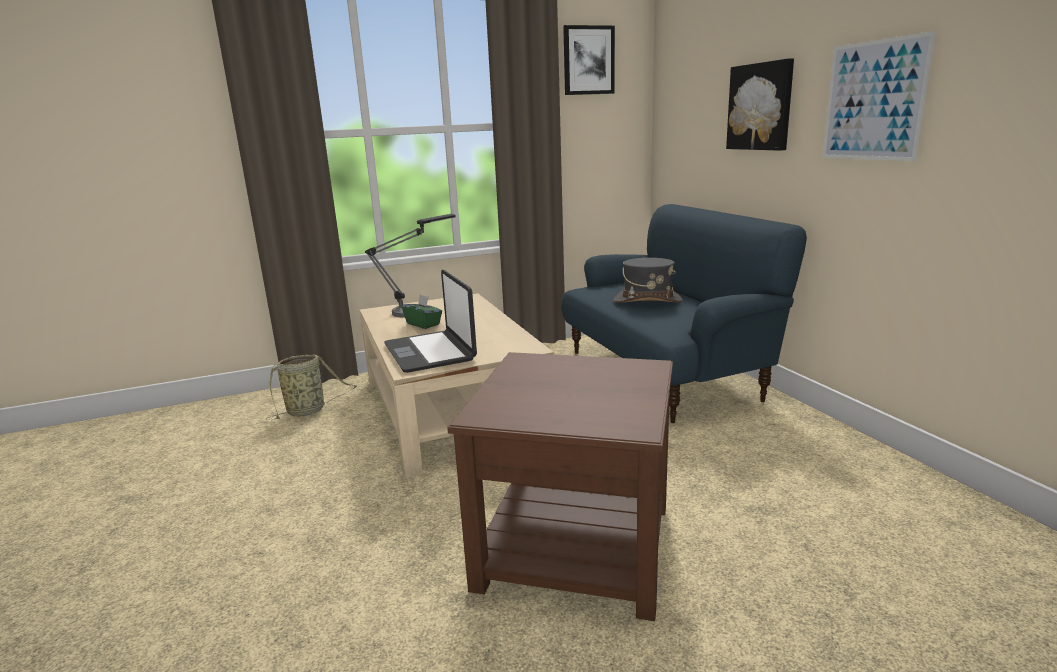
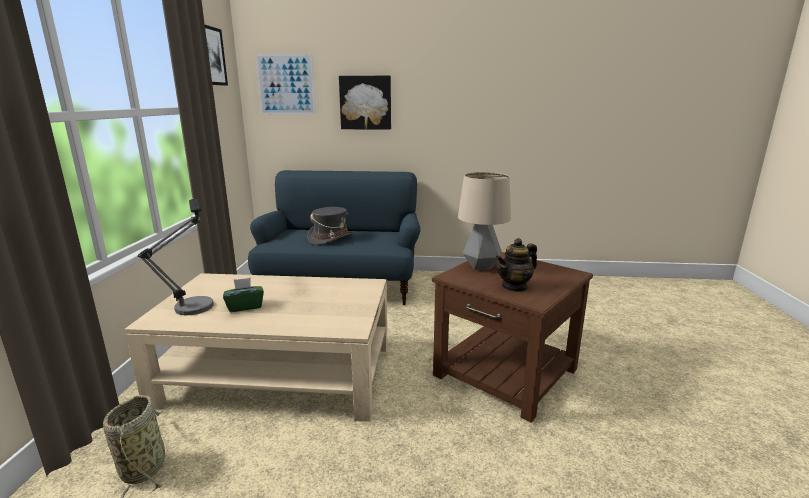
camera: 65 degrees left, 0 degrees up
laptop [384,270,477,373] -> none
picture [822,31,936,161] -> picture moved to [255,54,316,115]
none -> table lamp [458,172,511,271]
none -> teapot [495,238,537,292]

